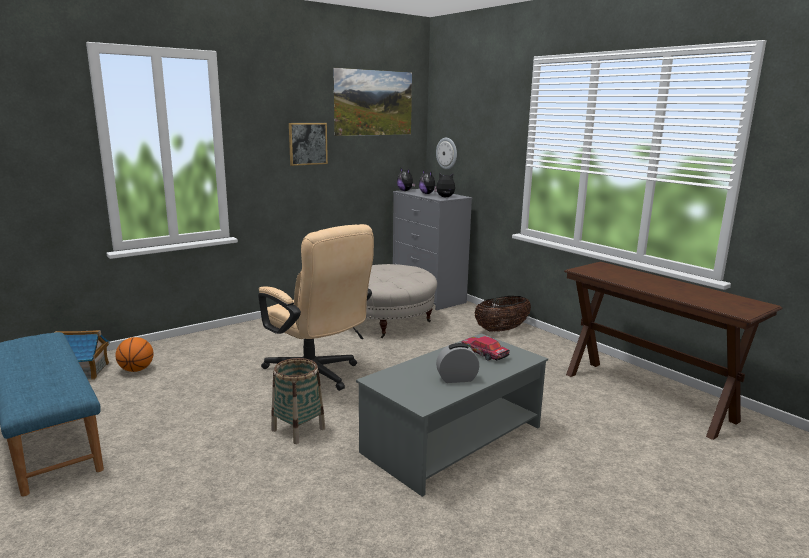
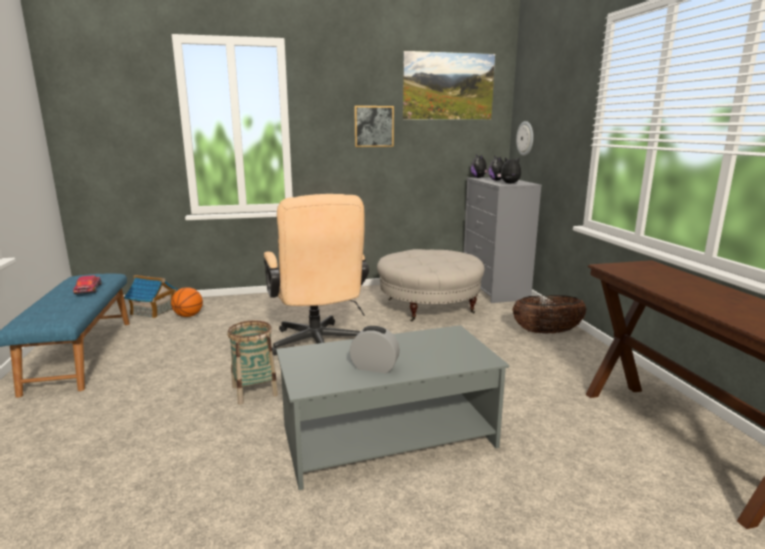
camera: 25 degrees right, 0 degrees up
toy car [461,336,510,361] -> toy car moved to [73,276,102,294]

